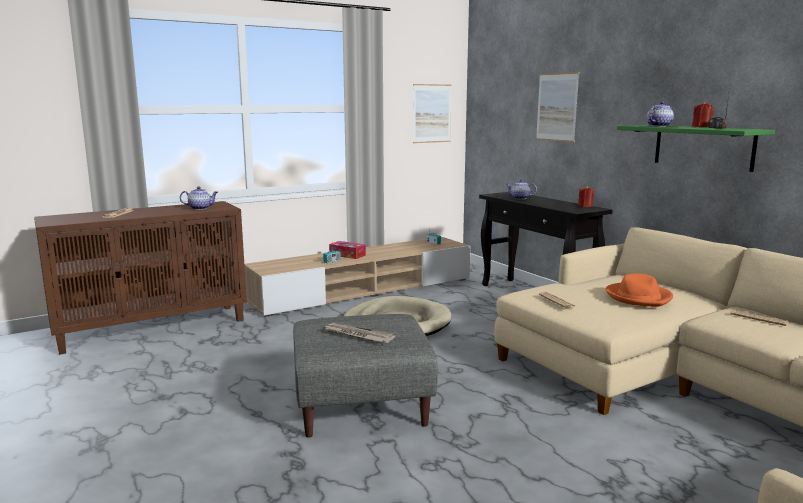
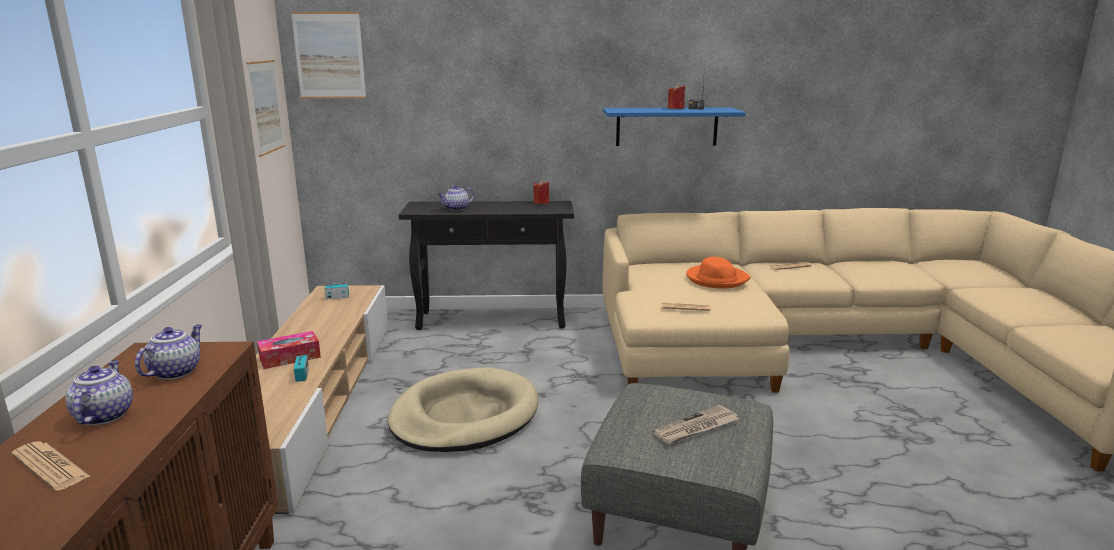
camera: 60 degrees left, 5 degrees up
picture [536,72,579,142] -> picture moved to [291,12,366,99]
green shelf [617,125,775,172] -> blue shelf [603,107,746,146]
teapot [647,101,674,127] -> teapot moved to [66,360,133,425]

